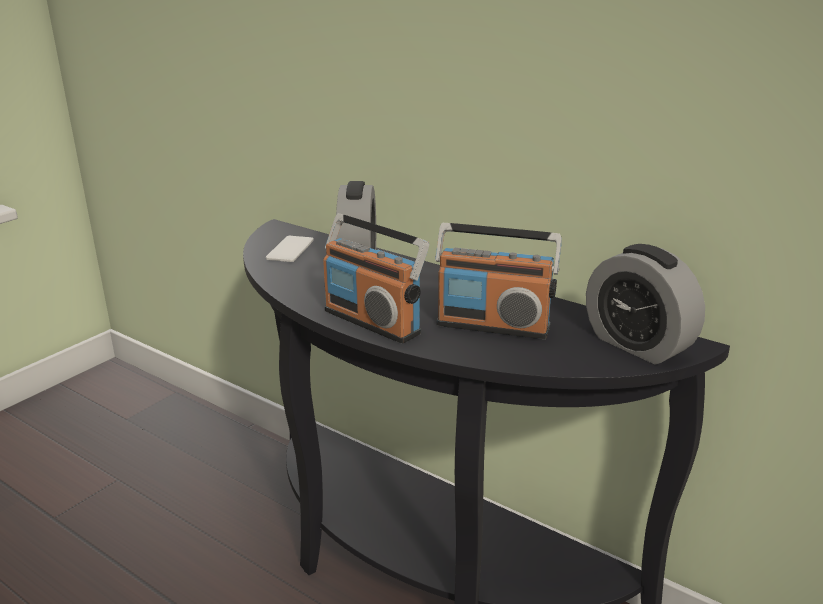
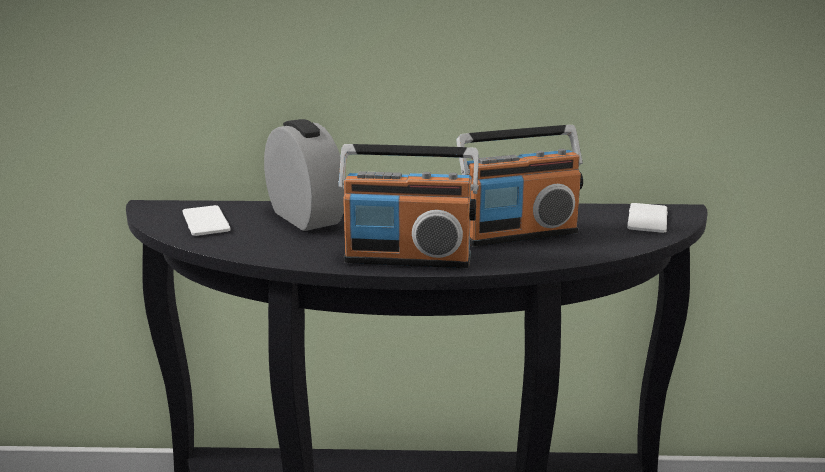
camera: 35 degrees left, 5 degrees down
alarm clock [586,244,705,365] -> phone [627,203,668,233]

